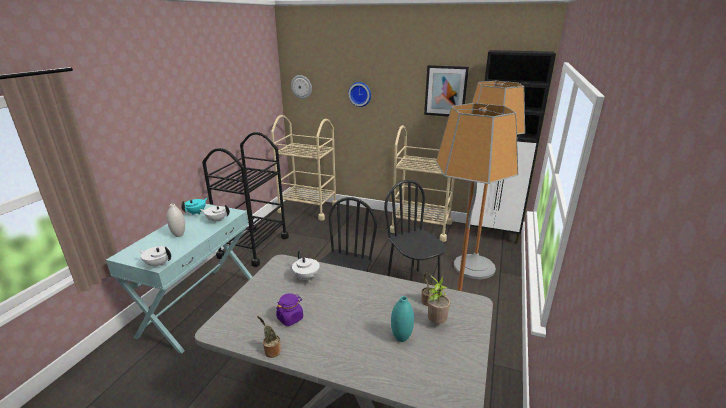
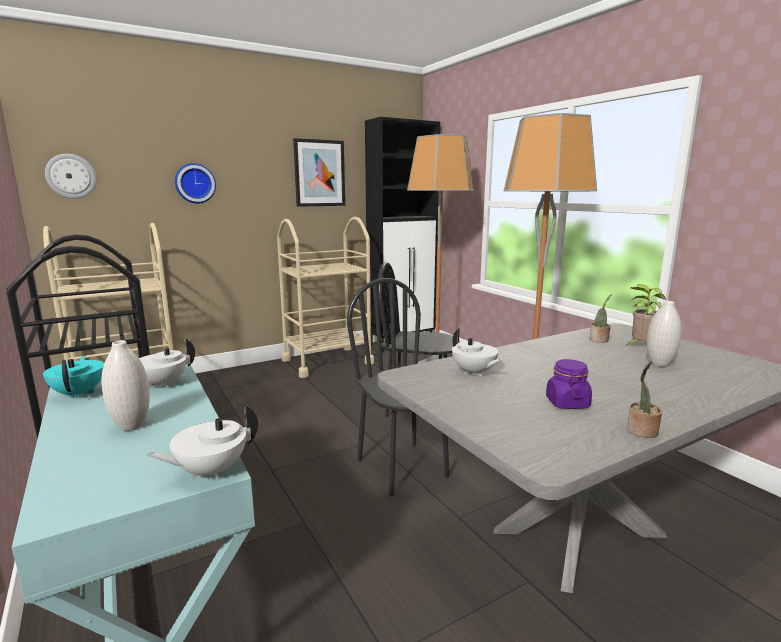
camera: 50 degrees left, 10 degrees down
white teapot [292,251,320,282] -> white teapot turned 45 degrees clockwise [452,329,502,376]
turquoise vase [391,296,414,342] -> white vase [647,301,682,367]

